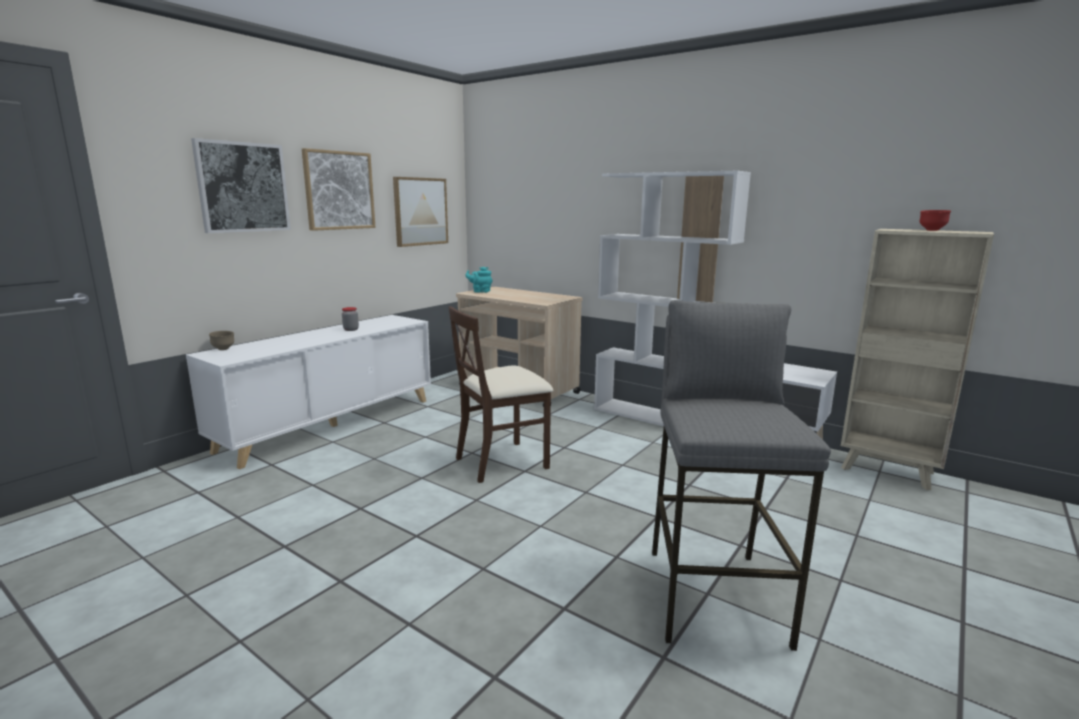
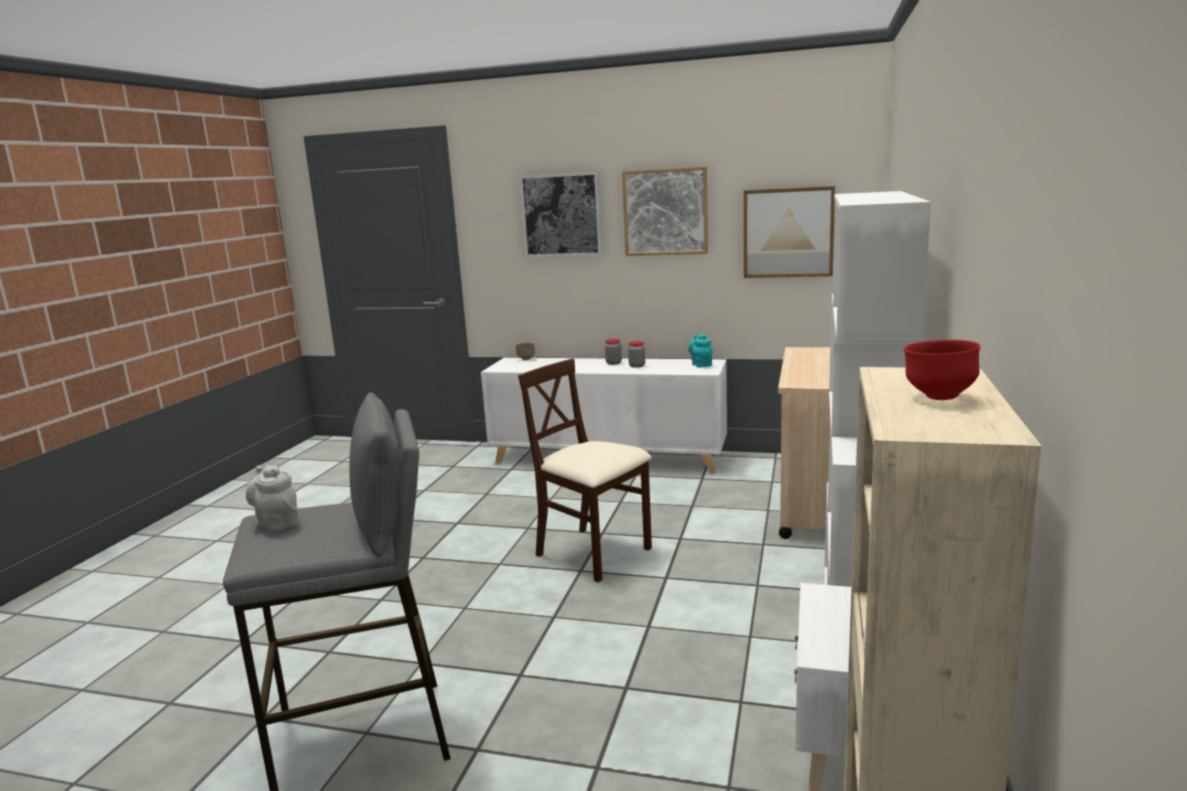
camera: 70 degrees right, 0 degrees up
turquoise teapot [465,267,492,293] -> turquoise teapot moved to [689,334,712,367]
none -> grey teapot [246,465,300,532]
none -> jar [605,339,622,365]

